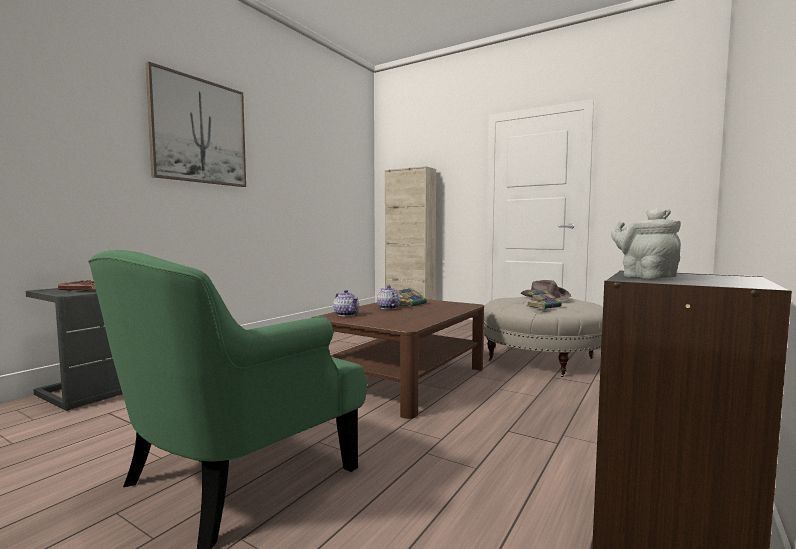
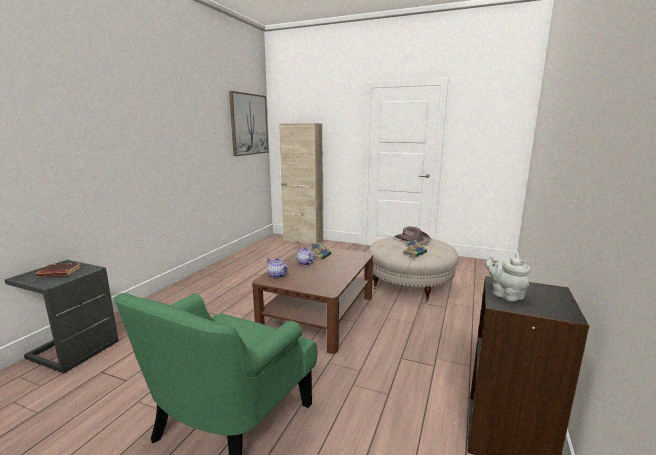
camera: 10 degrees left, 10 degrees up
picture [146,61,246,187] -> picture moved to [229,91,268,156]

